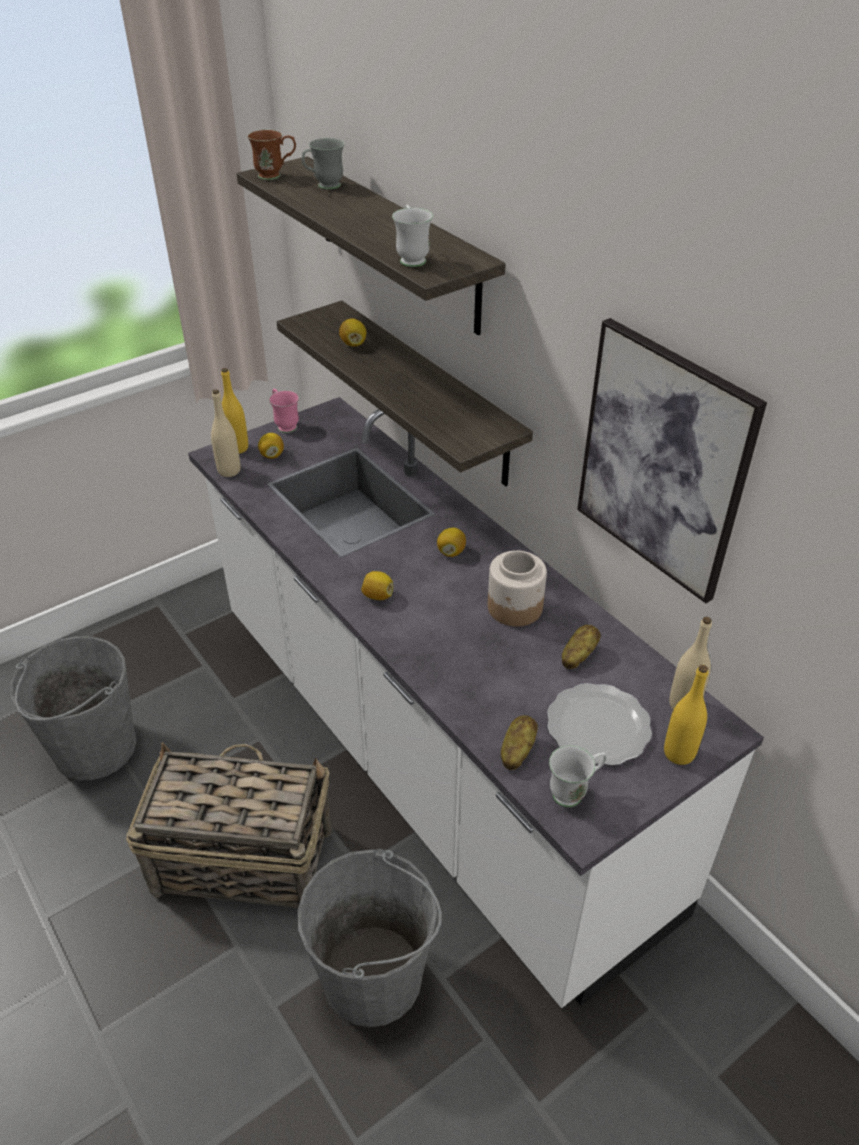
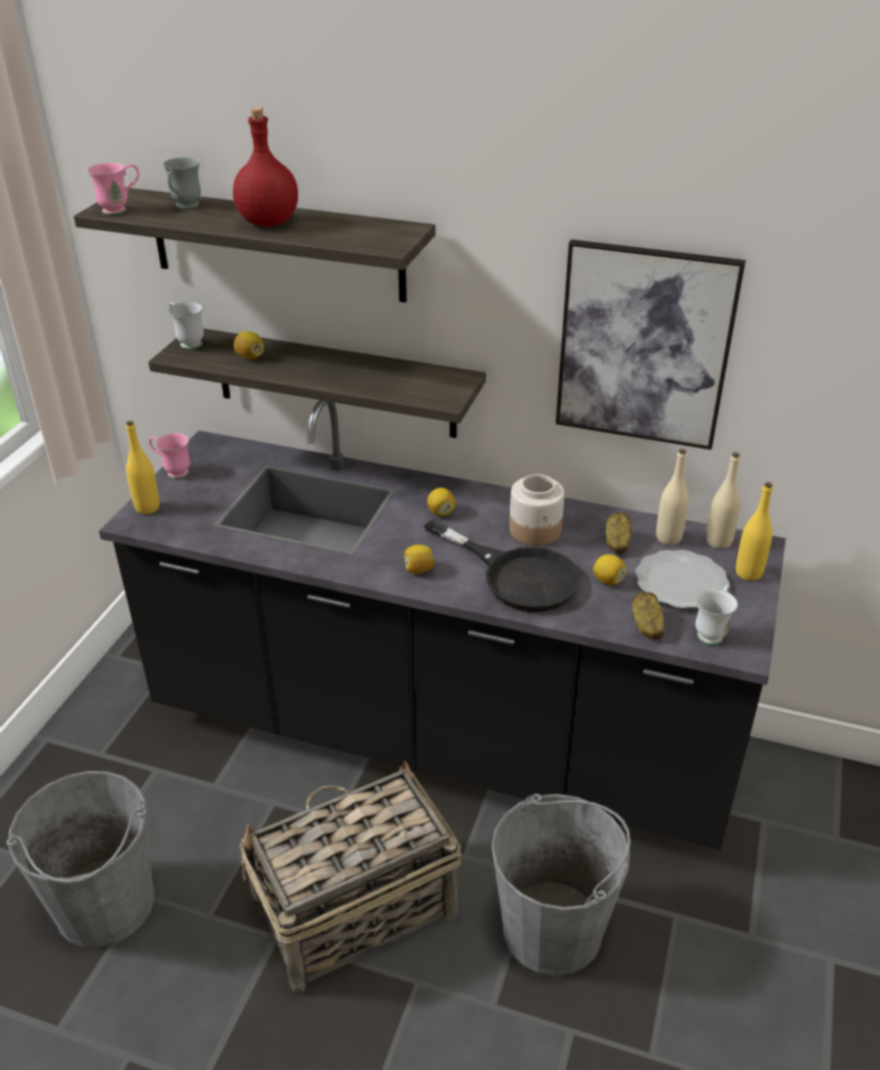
camera: 35 degrees left, 5 degrees down
white counter [188,397,764,1008] -> black counter [99,400,786,850]
beige bottle [211,389,240,477] -> beige bottle moved to [656,449,689,545]
brown mug [247,130,296,180] -> pink mug [87,163,139,215]
lemon [258,433,284,459] -> lemon moved to [593,554,627,585]
white mug [392,205,433,267] -> white mug moved to [169,302,204,349]
none -> red bottle [233,107,298,227]
none -> black frying pan [424,519,581,612]

